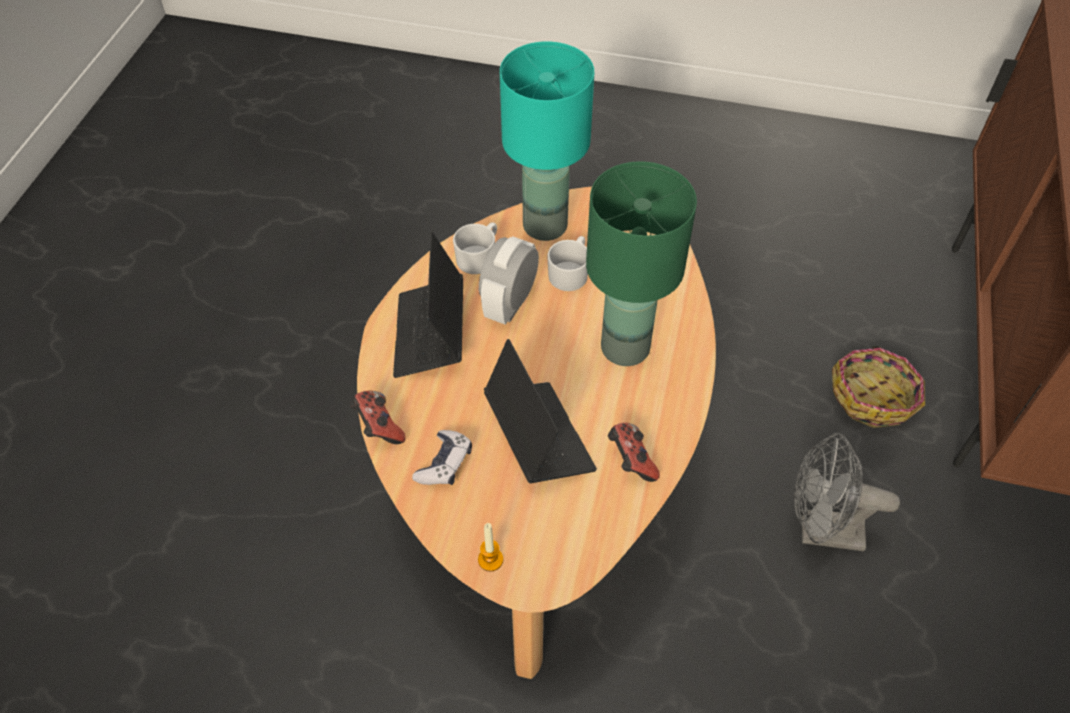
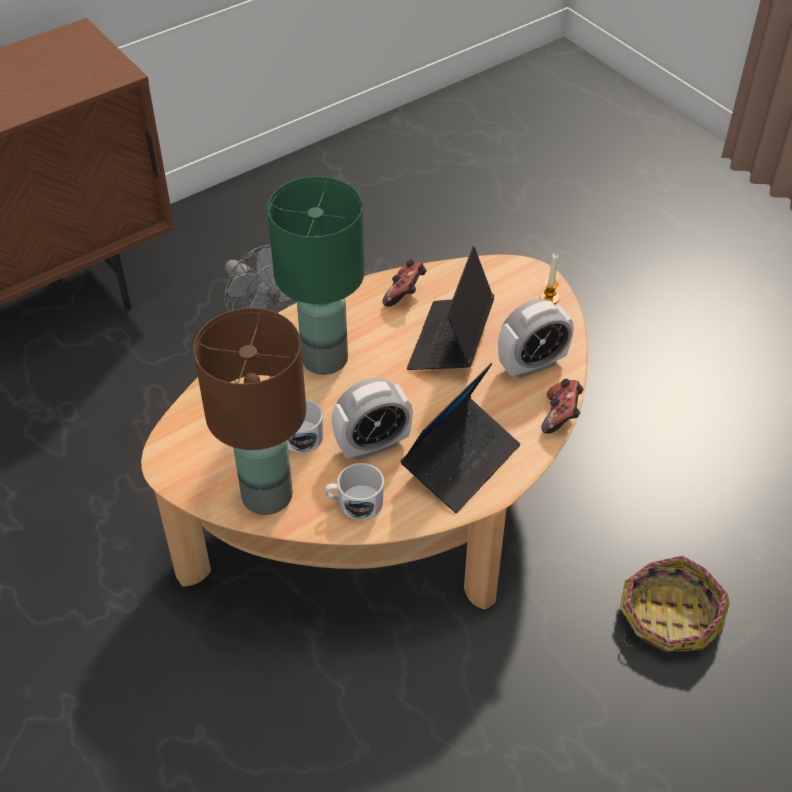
camera: 140 degrees left, 5 degrees down
game controller [412,430,472,485] -> alarm clock [498,299,574,379]
turquoise table lamp [500,41,594,241] -> brown table lamp [193,308,306,515]
basket [832,346,925,428] -> basket moved to [620,555,730,652]

